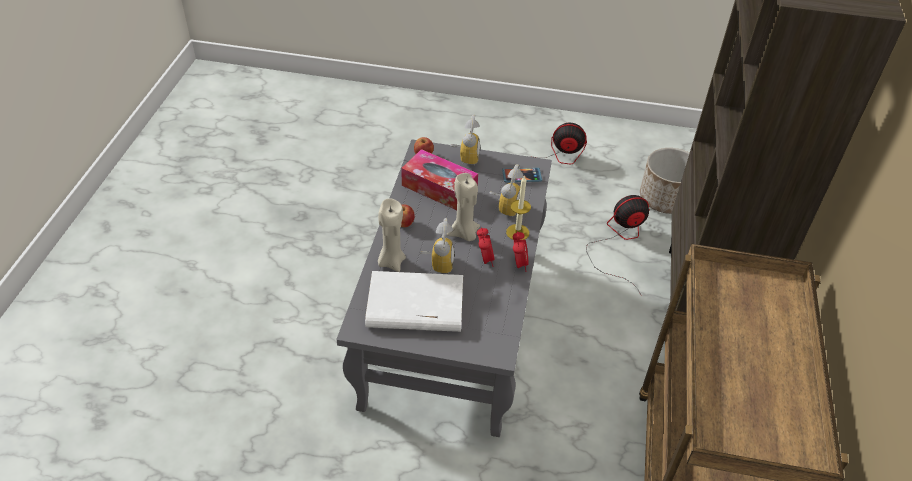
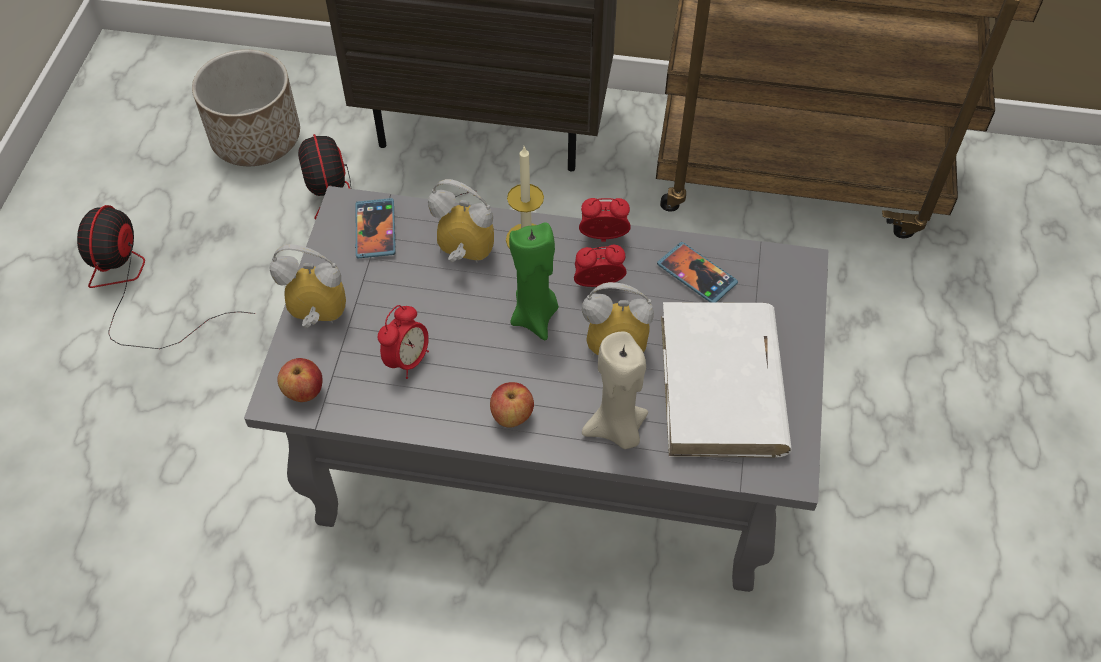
camera: 90 degrees left, 10 degrees up
tissue box [401,149,478,210] -> alarm clock [378,305,429,379]
beige candle [447,173,480,241] -> green candle [509,222,559,340]
none -> phone [657,242,738,303]

